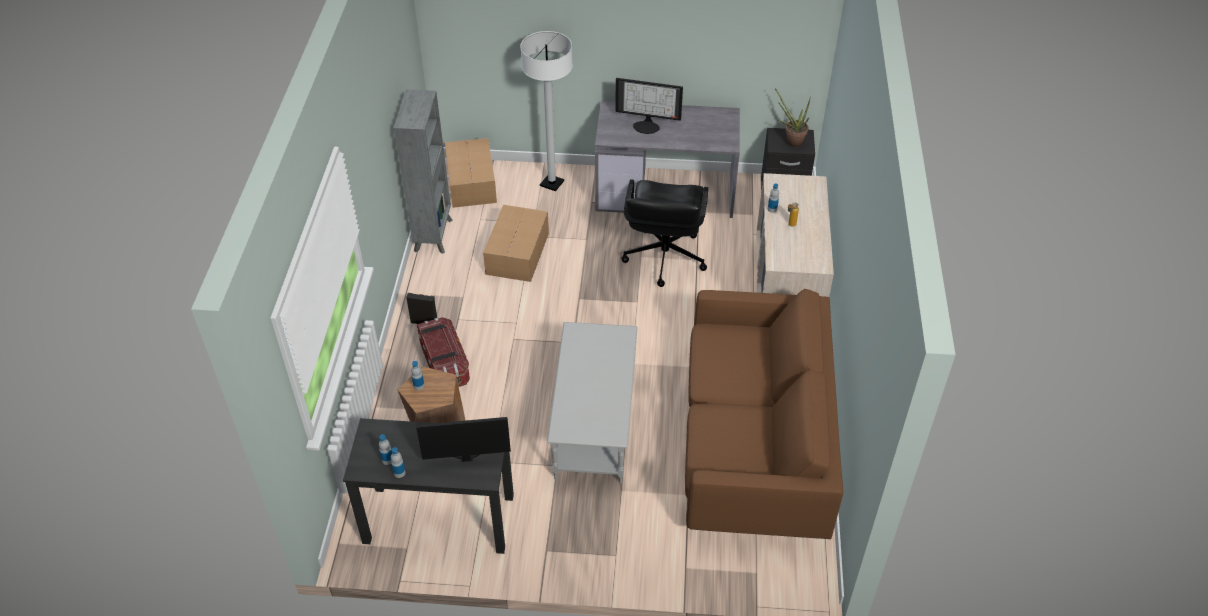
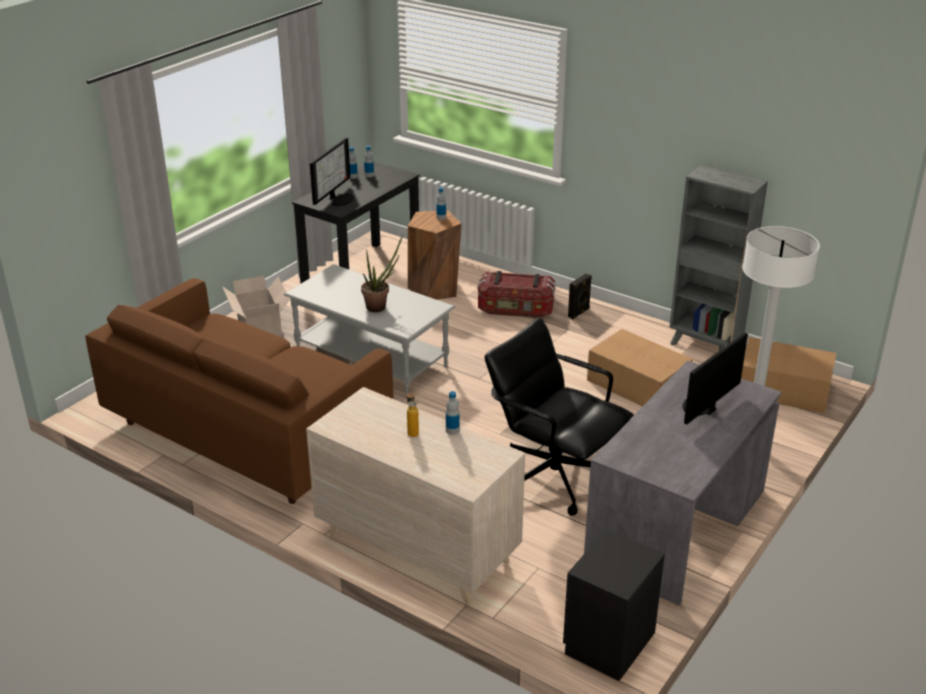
camera: 120 degrees right, 15 degrees down
potted plant [775,88,810,147] -> potted plant moved to [361,235,403,312]
none -> cardboard box [222,276,290,338]

